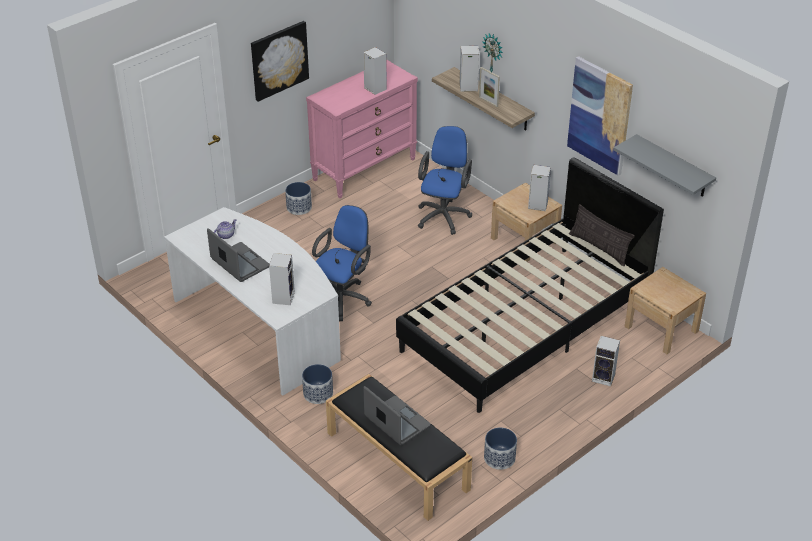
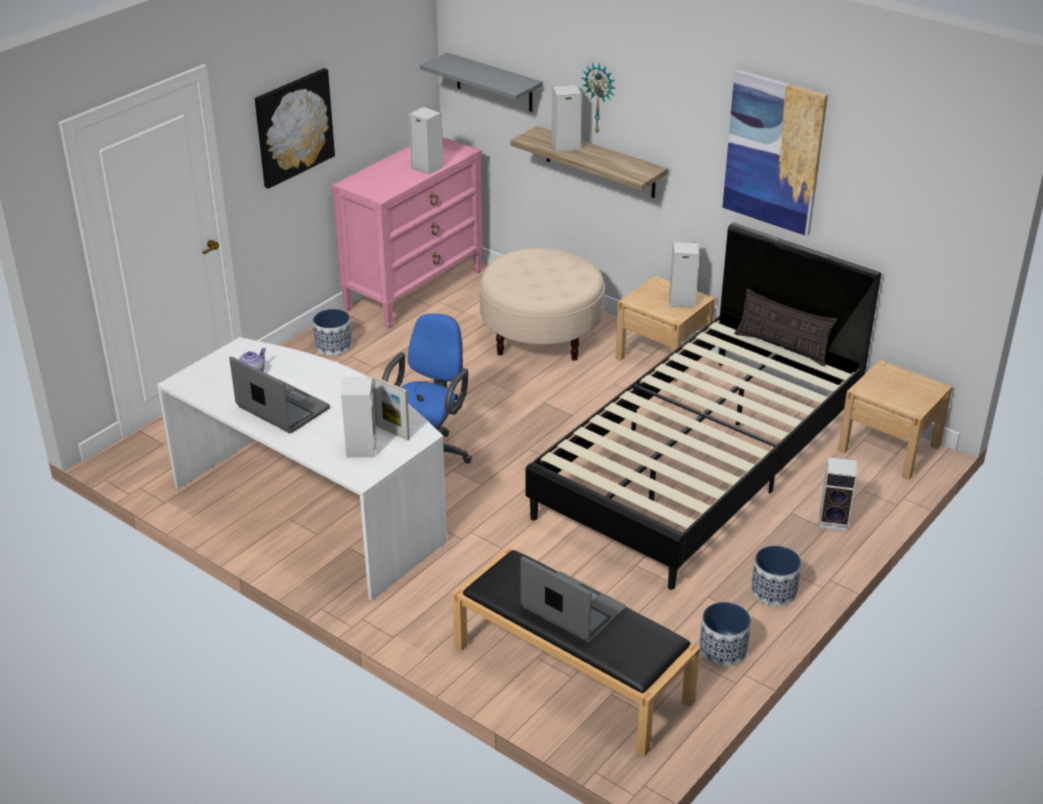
camera: 10 degrees left, 5 degrees down
planter [302,364,333,404] -> planter moved to [751,545,801,606]
blue office chair [418,126,472,235] -> beige ottoman [479,248,605,361]
picture frame [479,67,500,107] -> picture frame moved to [372,376,410,440]
grey shelf [613,134,716,197] -> grey shelf moved to [420,53,543,112]

